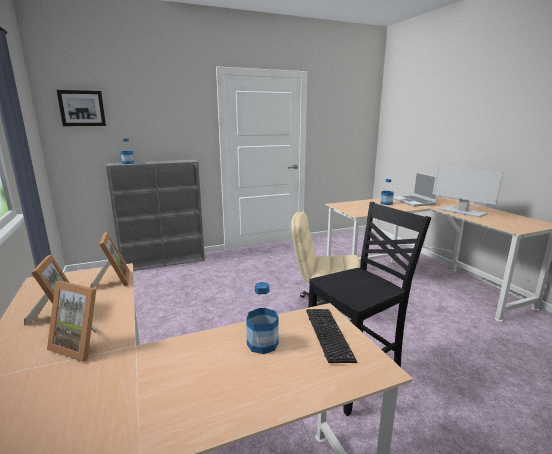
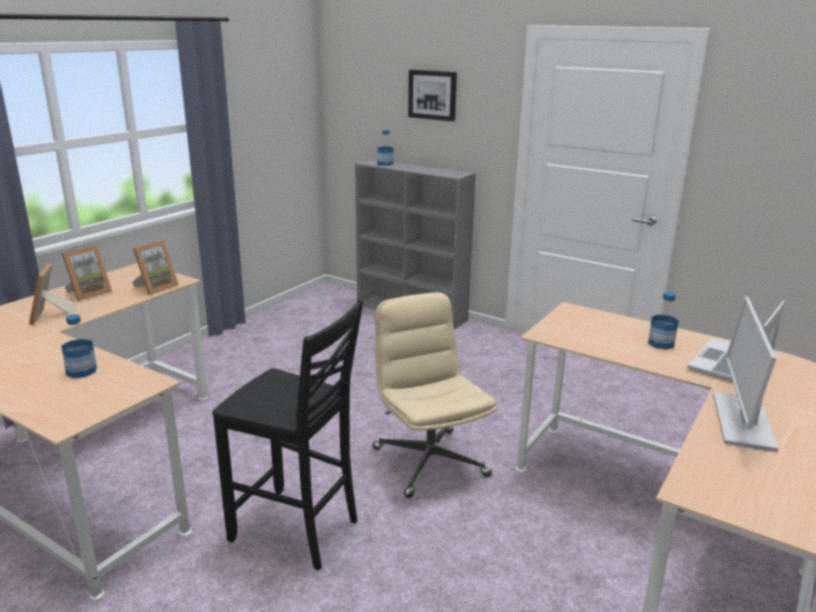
camera: 55 degrees right, 5 degrees up
picture [57,90,106,126] -> picture moved to [408,70,457,121]
keyboard [306,309,357,363] -> none

